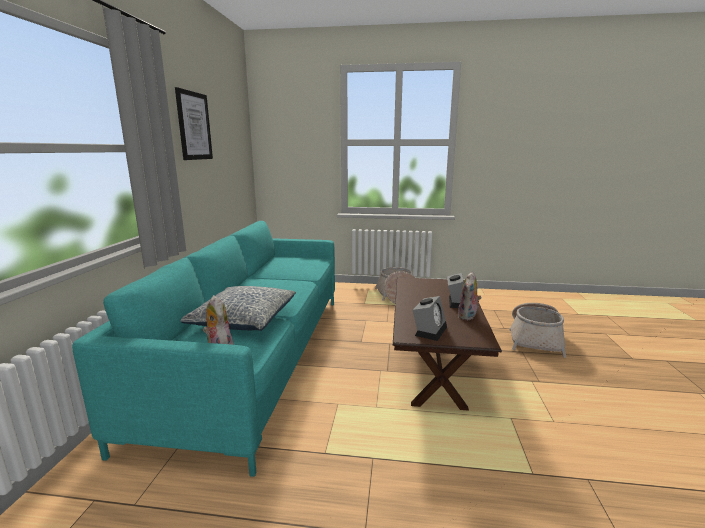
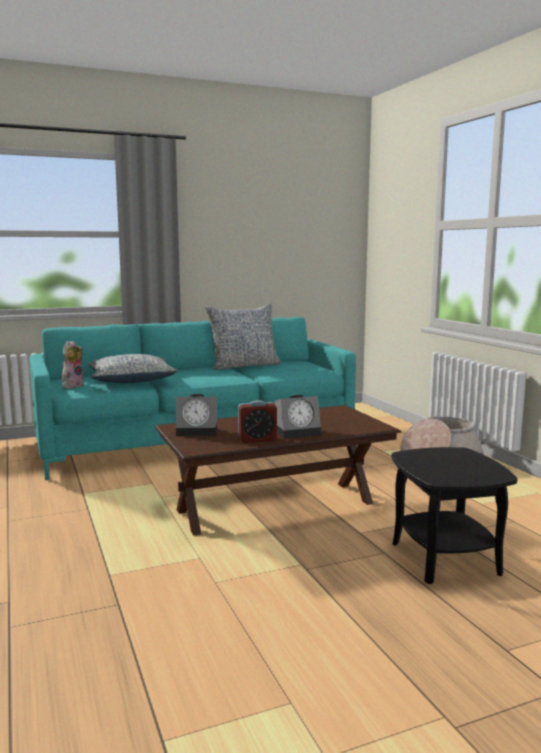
camera: 60 degrees right, 5 degrees down
picture [175,87,213,160] -> none
plush toy [458,272,481,321] -> alarm clock [238,400,277,443]
basket [509,303,566,358] -> black side table [391,447,517,584]
none -> pillow [205,304,281,370]

